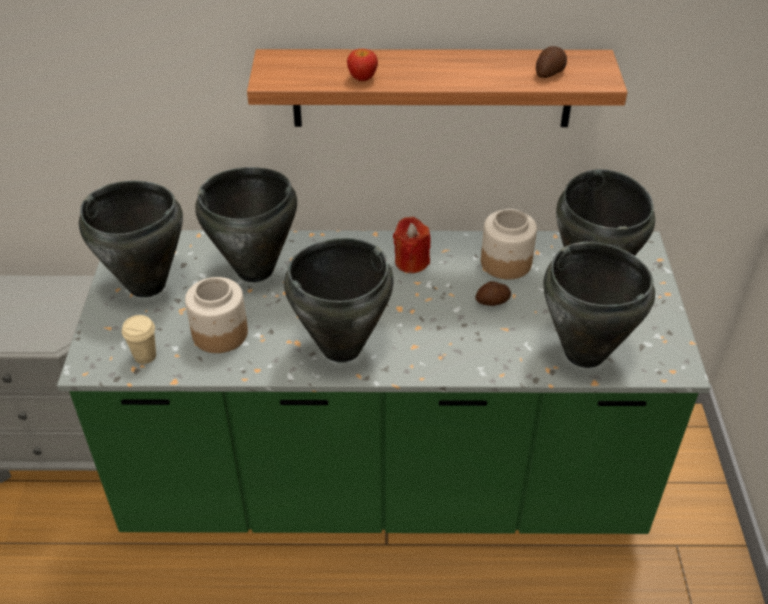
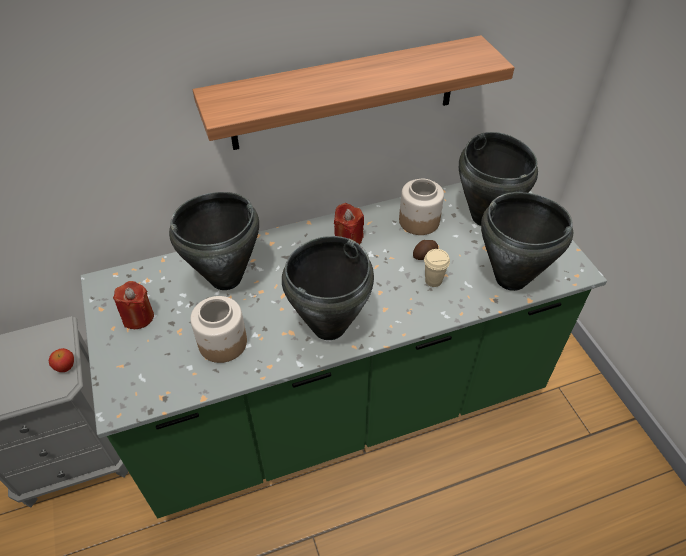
camera: 20 degrees left, 5 degrees up
black cooking pot [79,181,183,298] -> red candle [113,281,154,329]
beige cup [122,315,156,364] -> beige cup moved to [424,249,450,287]
apple [347,49,378,81] -> apple moved to [49,348,74,372]
potato [536,46,567,78] -> none

